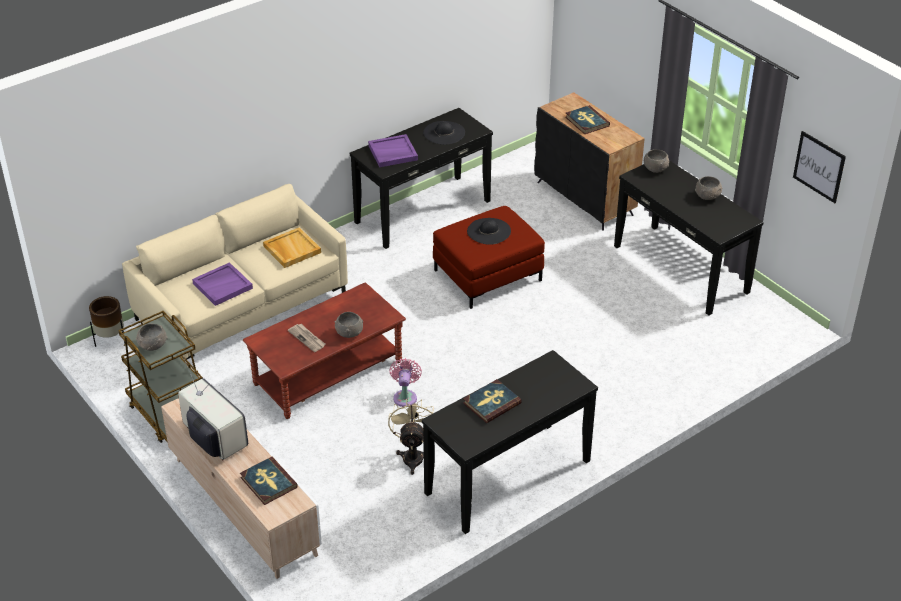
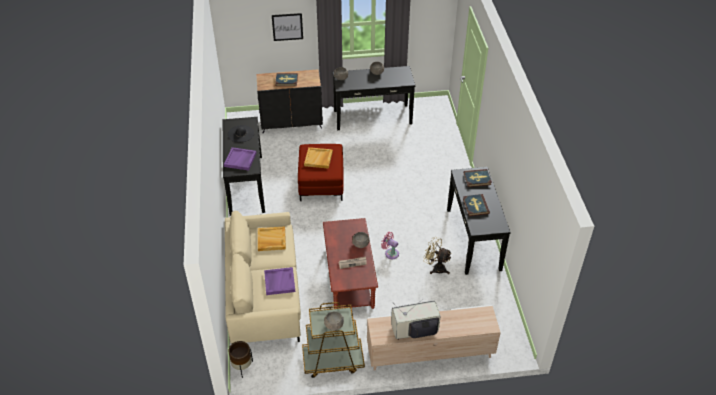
camera: 60 degrees left, 5 degrees up
book [240,457,298,505] -> book moved to [464,169,492,187]
black hat [467,218,511,245] -> beige tray [304,147,333,169]
picture [793,131,846,203] -> picture moved to [272,13,303,41]

